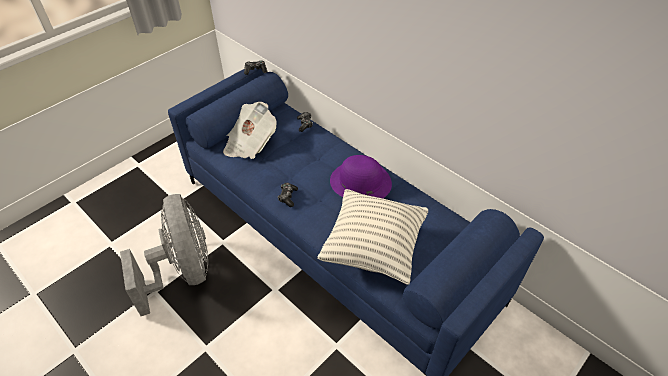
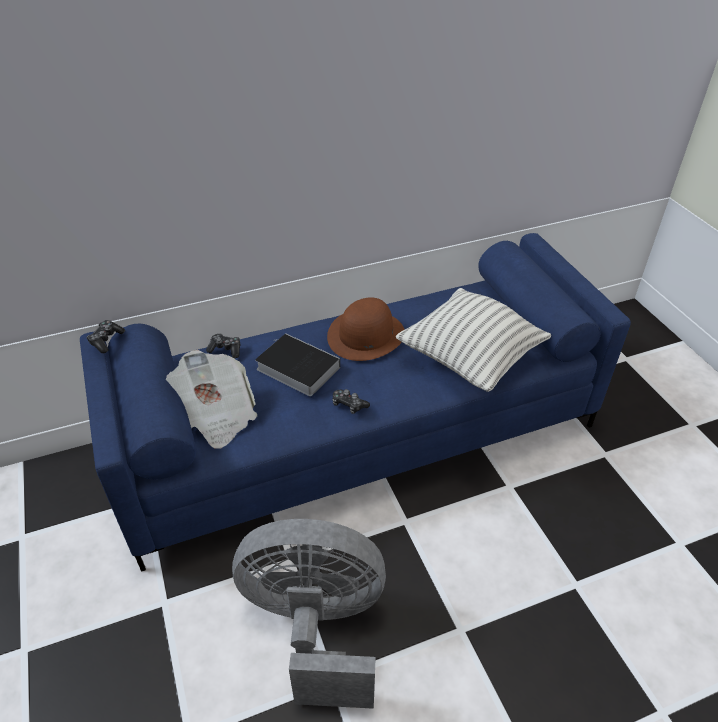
camera: 65 degrees left, 5 degrees down
purple hat [330,155,392,198] -> brown hat [327,297,405,361]
none -> book [255,333,340,396]

